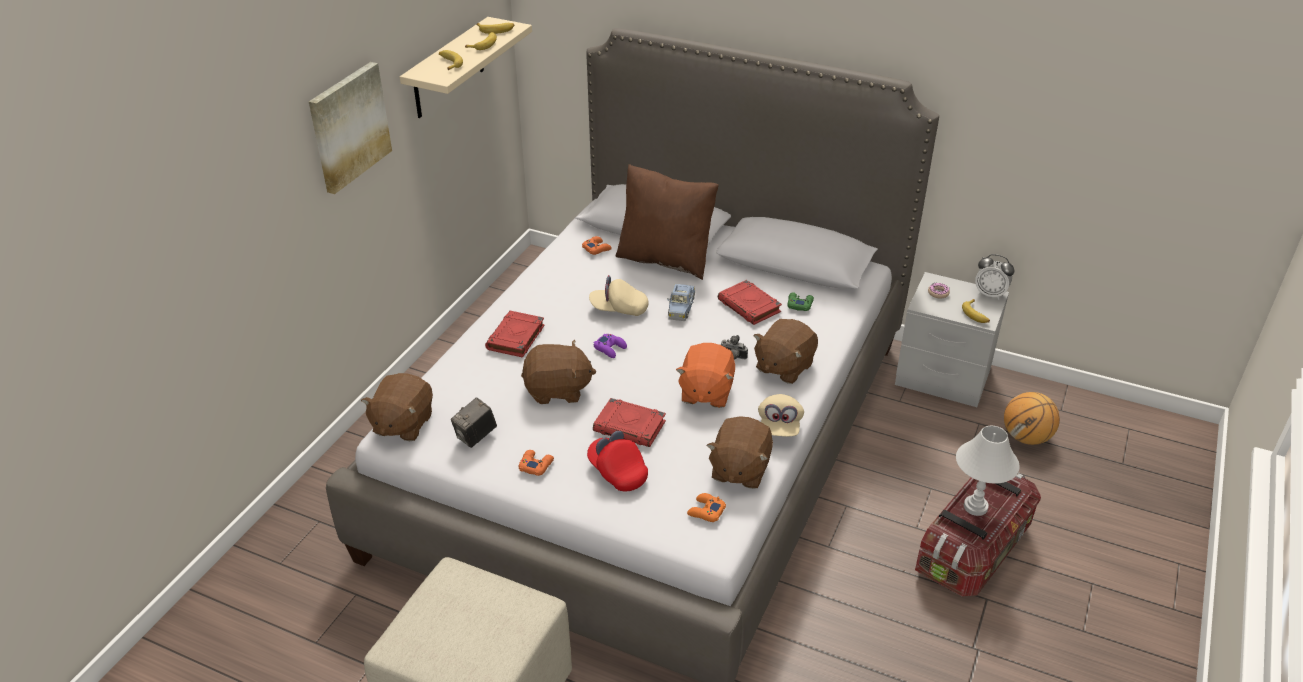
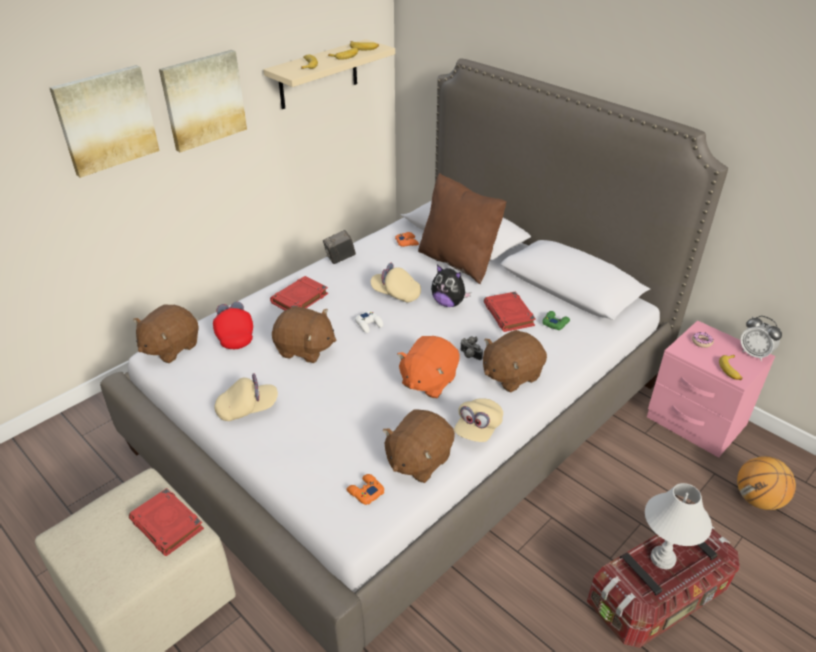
camera: 20 degrees right, 0 degrees up
camera [451,397,497,448] -> camera moved to [323,230,356,264]
orange game controller [519,450,554,476] -> beige cap [214,373,278,421]
red cap [587,431,648,491] -> red cap moved to [213,302,253,349]
purple game controller [593,334,627,358] -> white game controller [355,311,383,333]
red book [593,398,666,447] -> red book moved to [129,488,204,556]
blue toy car [667,284,695,321] -> plush toy [431,265,471,307]
grey nightstand [895,272,1009,407] -> pink nightstand [647,320,775,458]
none -> picture [49,65,160,178]

